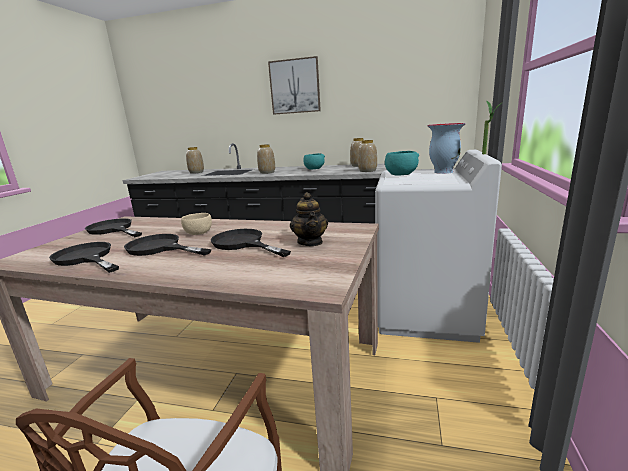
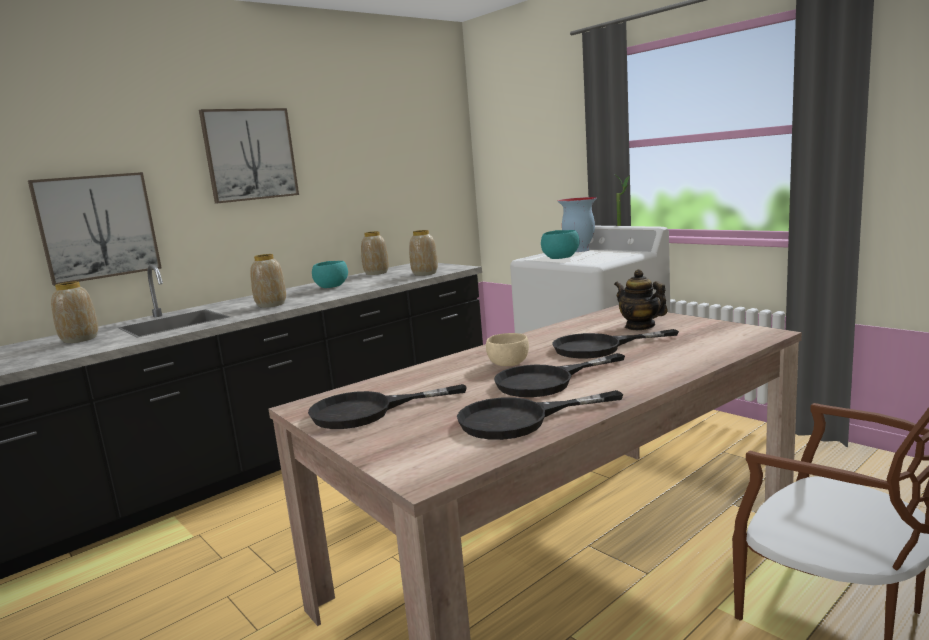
camera: 55 degrees left, 5 degrees down
teapot [290,192,328,246] -> teapot turned 150 degrees counterclockwise [614,269,668,330]
none -> picture [28,172,162,286]

